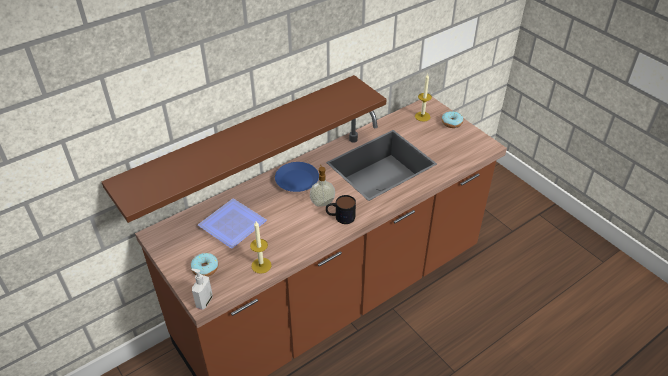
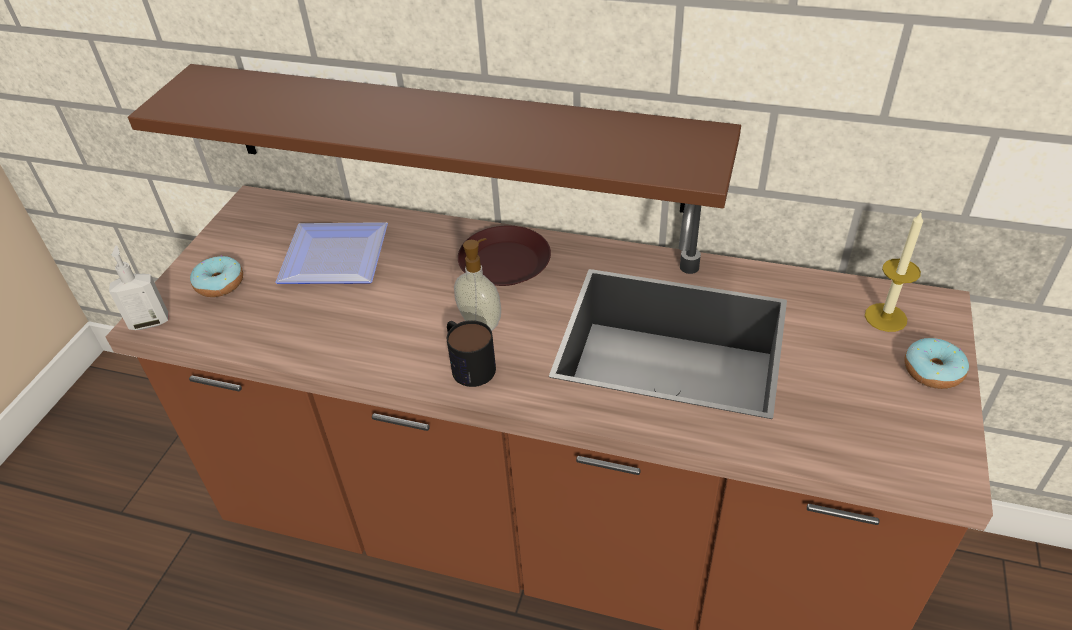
camera: 55 degrees right, 0 degrees up
candle [250,221,272,274] -> none
blue plate [275,162,319,192] -> brown plate [458,226,551,286]

